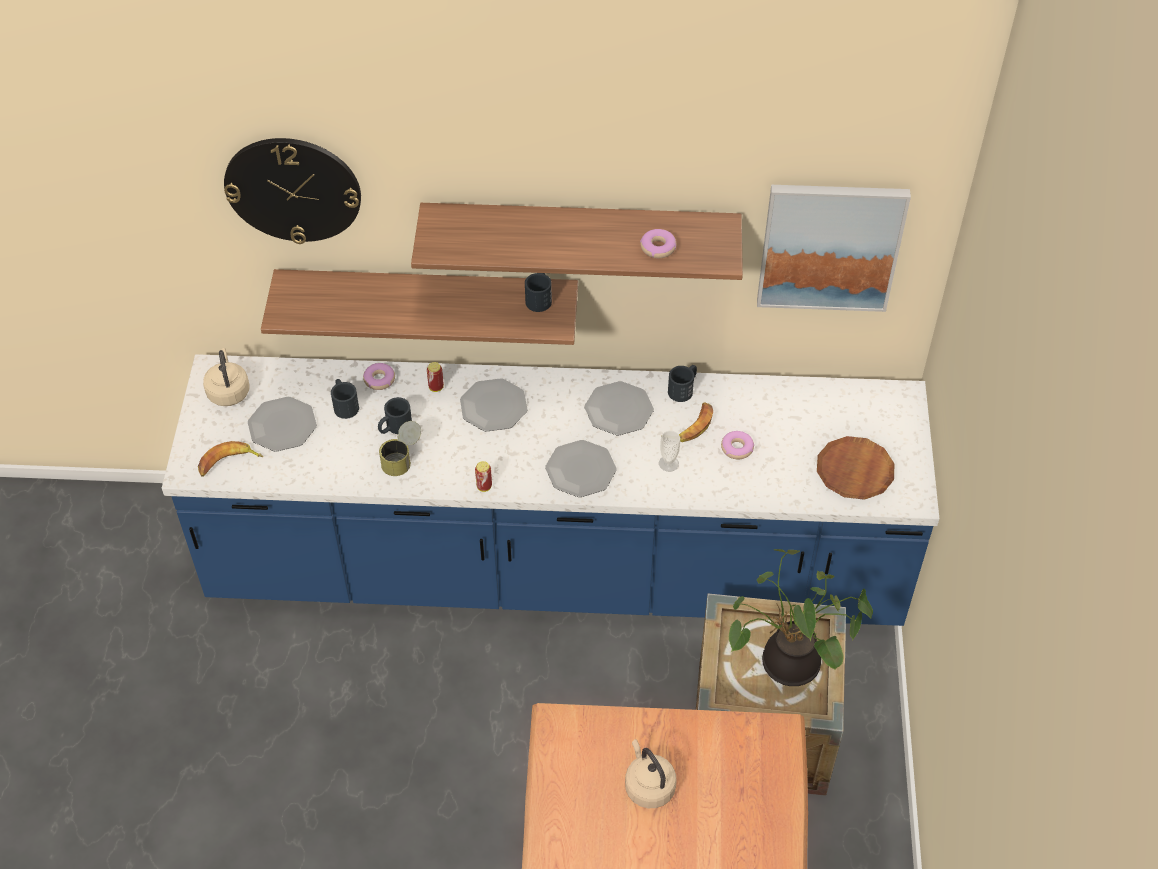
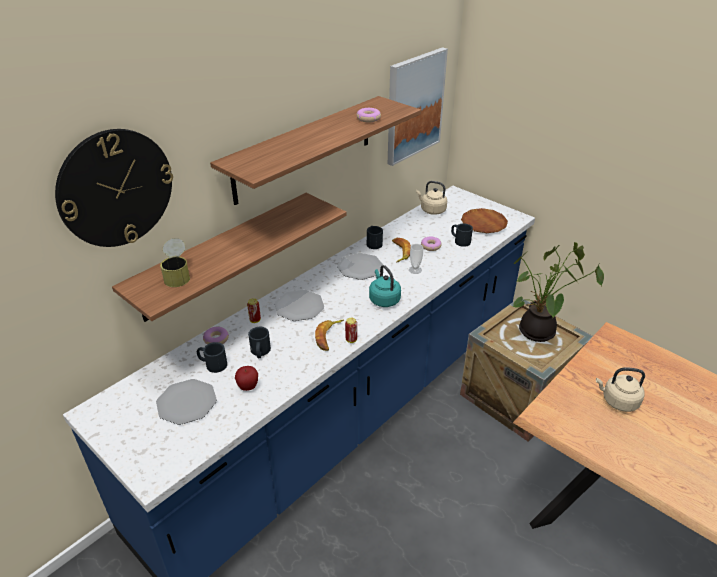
camera: 50 degrees left, 15 degrees down
banana [198,441,263,477] -> banana moved to [315,320,344,351]
beige kettle [203,348,250,406] -> beige kettle moved to [416,181,447,215]
can [379,421,421,476] -> can moved to [160,238,190,287]
black mug [525,273,552,312] -> black mug moved to [451,223,473,247]
plate [545,440,617,497] -> turquoise kettle [369,265,401,307]
none -> apple [235,366,258,391]

